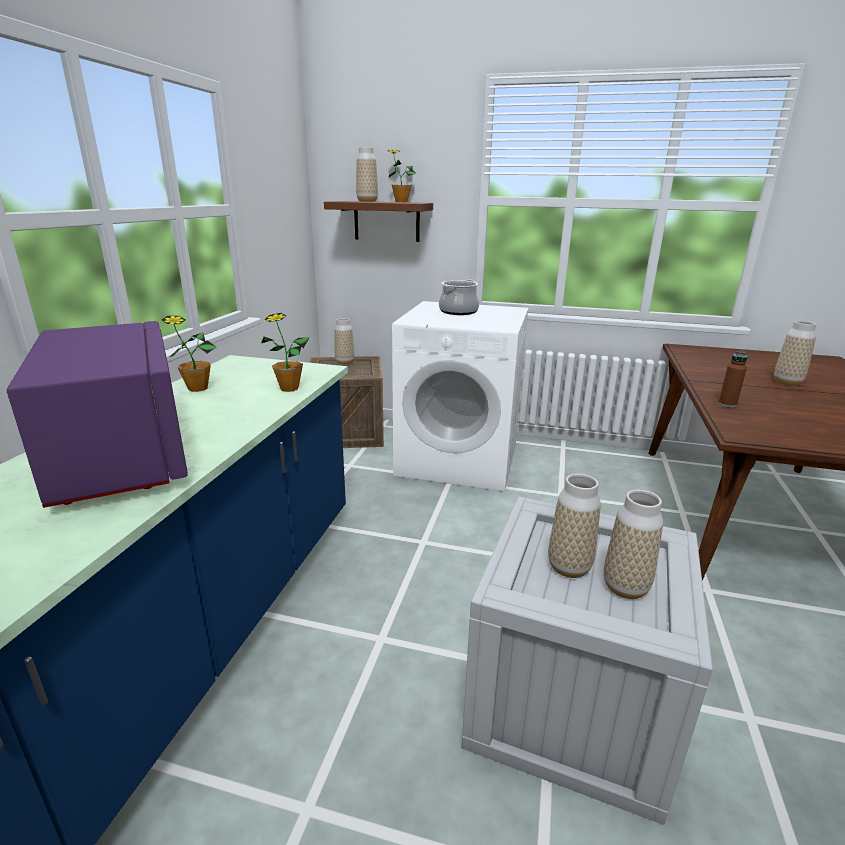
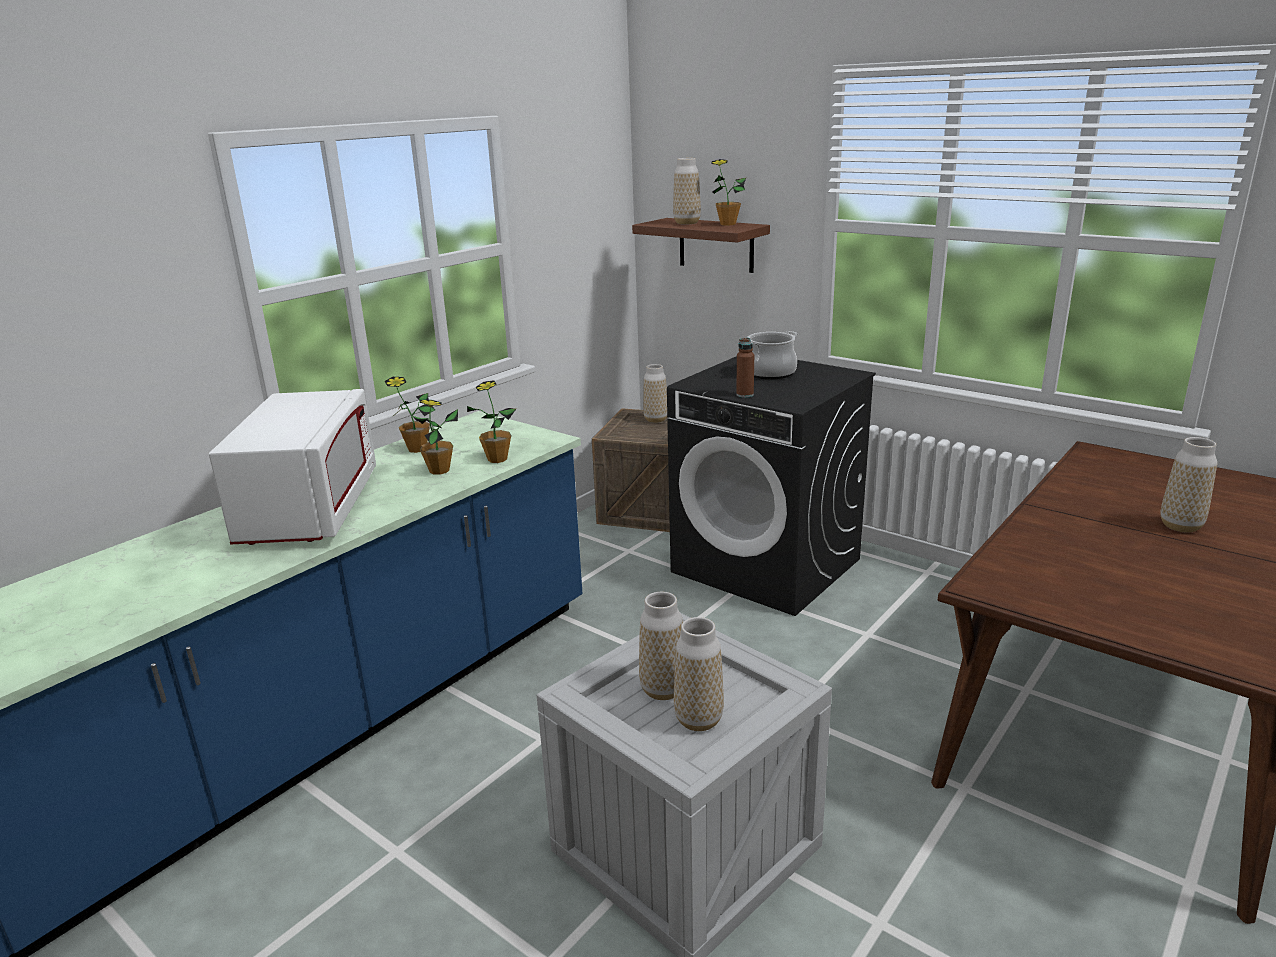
camera: 25 degrees right, 0 degrees up
purple microwave [7,321,188,508] -> white microwave [209,389,376,545]
white washing machine [392,301,529,492] -> black washing machine [667,356,876,616]
brown bottle [718,350,747,408] -> brown bottle moved to [736,338,754,398]
none -> potted plant [412,400,458,475]

